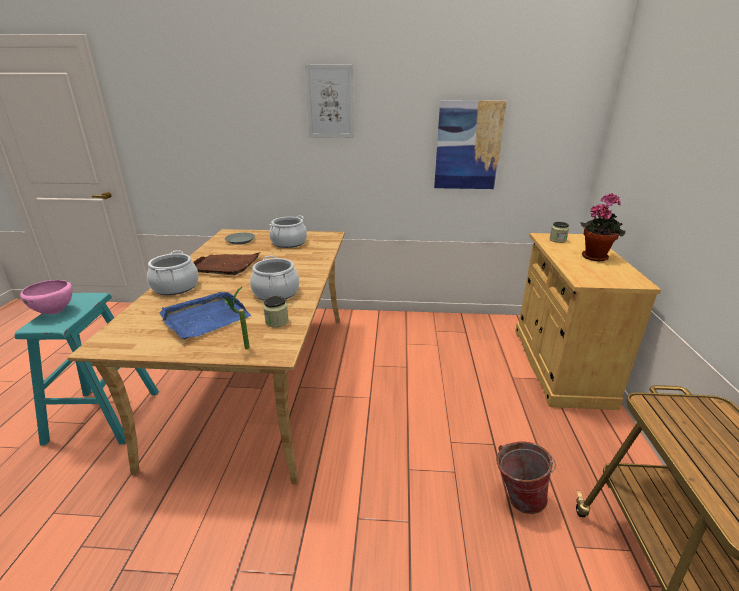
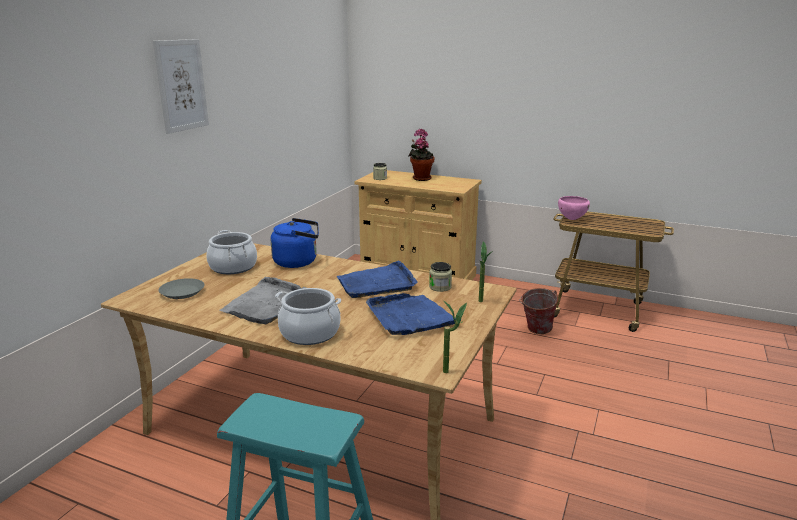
camera: 70 degrees left, 5 degrees down
pink bowl [20,280,72,314] -> pink bowl moved to [558,196,590,220]
brown tray [193,252,261,275] -> grey tray [219,277,306,324]
cooking pot [250,255,300,300] -> blue tray [337,261,417,298]
picture [434,100,507,189] -> none
none -> blue kettle [271,218,319,268]
none -> potted plant [443,301,467,373]

